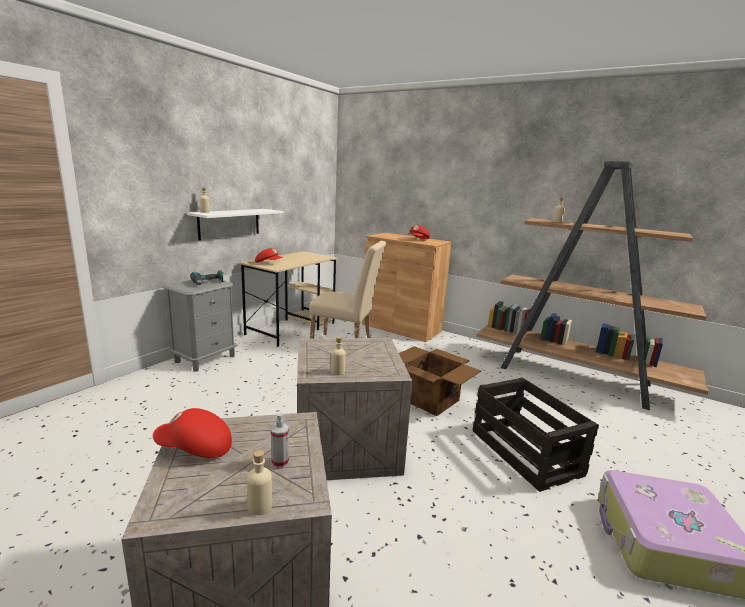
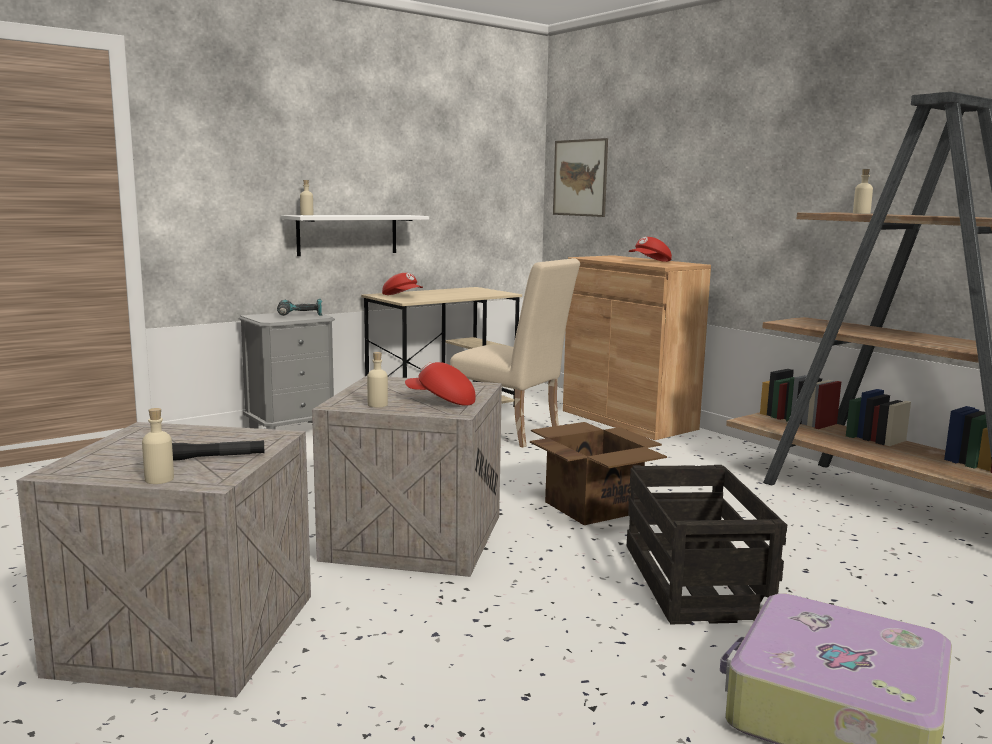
camera: 20 degrees right, 5 degrees down
red cap [153,408,232,458] -> red cap moved to [405,362,476,406]
spray bottle [271,413,289,468] -> black flashlight [172,440,264,461]
none -> picture [553,138,608,217]

